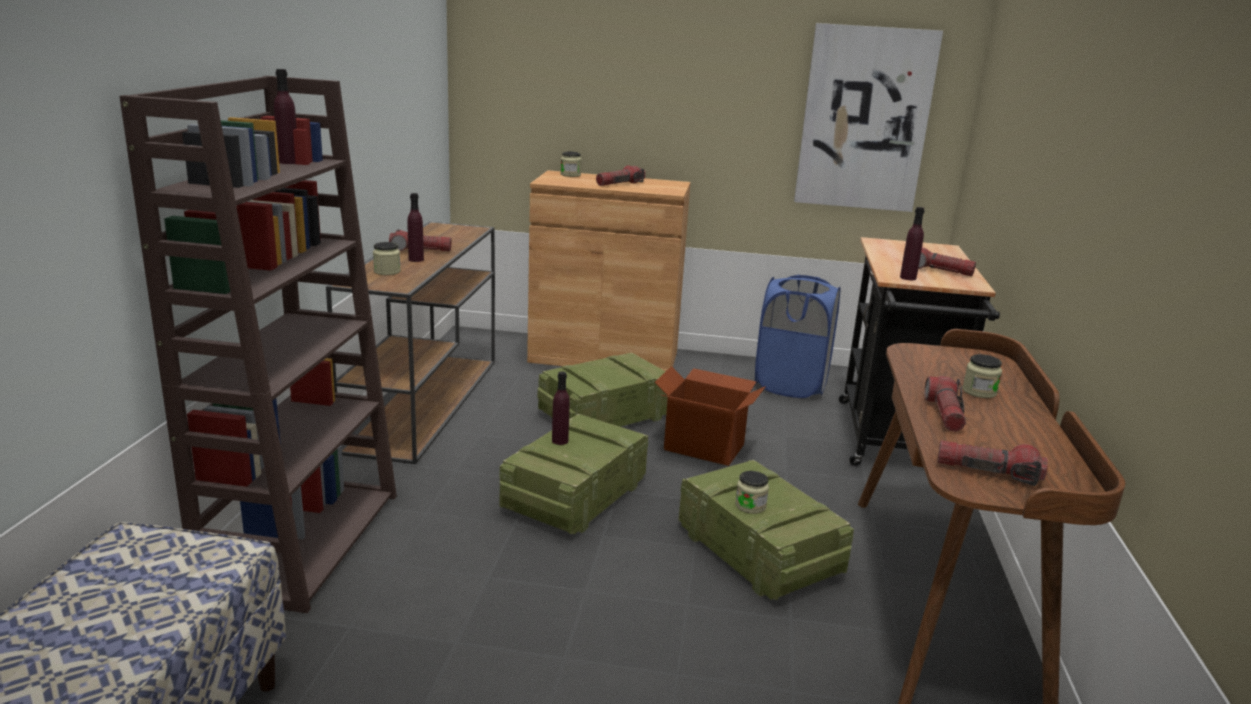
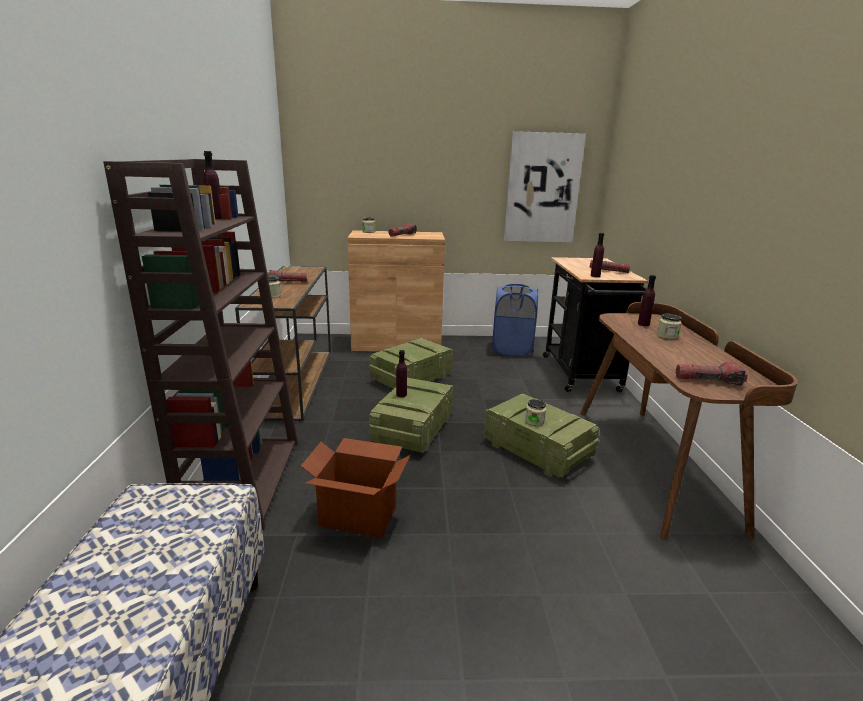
camera: 10 degrees left, 0 degrees up
purple bottle [407,193,424,262] -> purple bottle moved to [638,275,656,326]
cardboard box [655,366,766,466] -> cardboard box moved to [301,438,410,538]
flashlight [924,376,966,432] -> none

